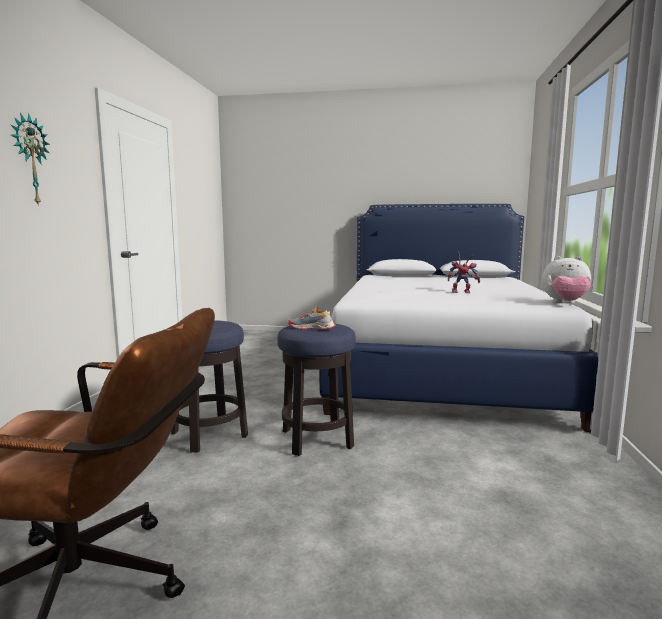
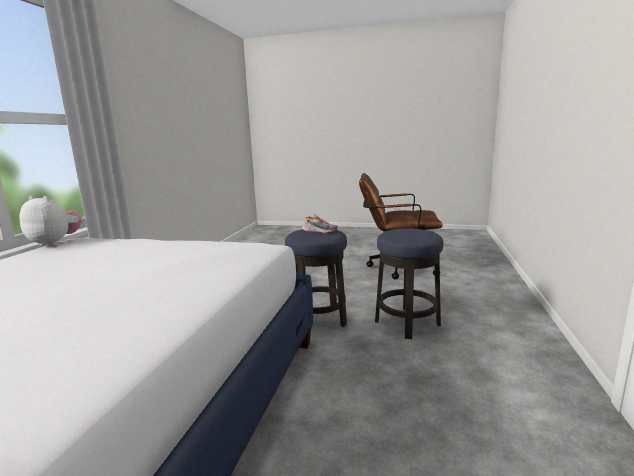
camera: 175 degrees left, 5 degrees up
wall clock [11,113,50,206] -> none
toy robot [448,252,480,293] -> none

